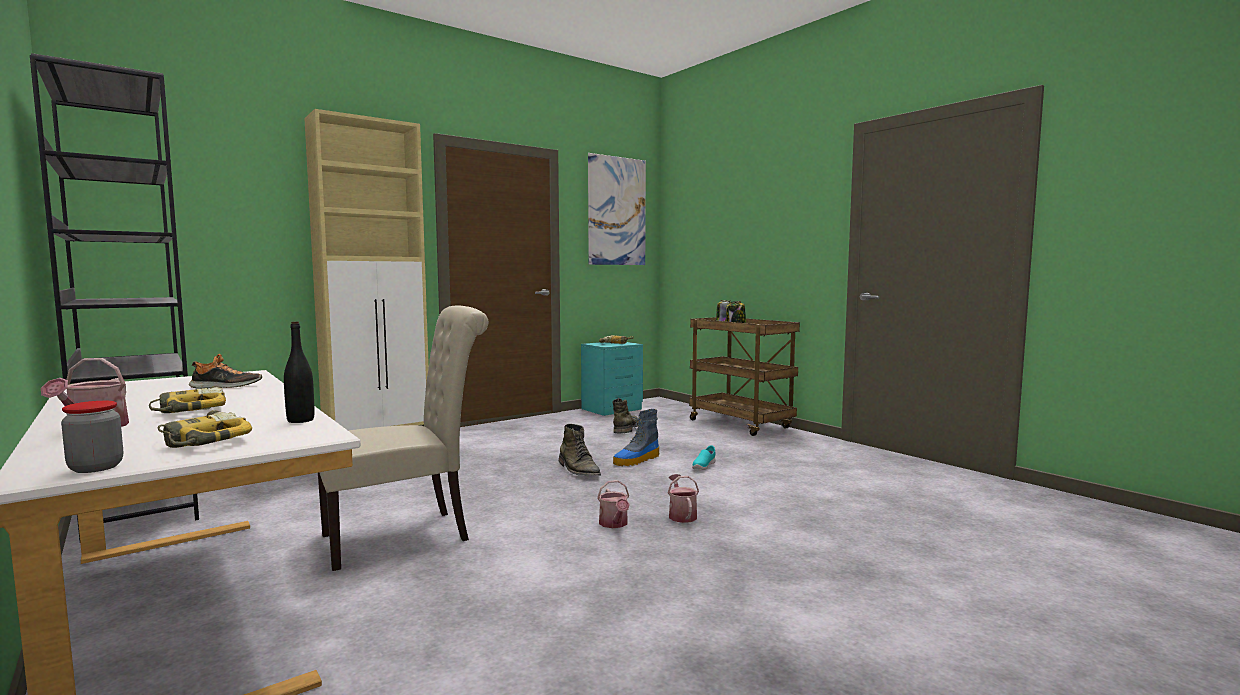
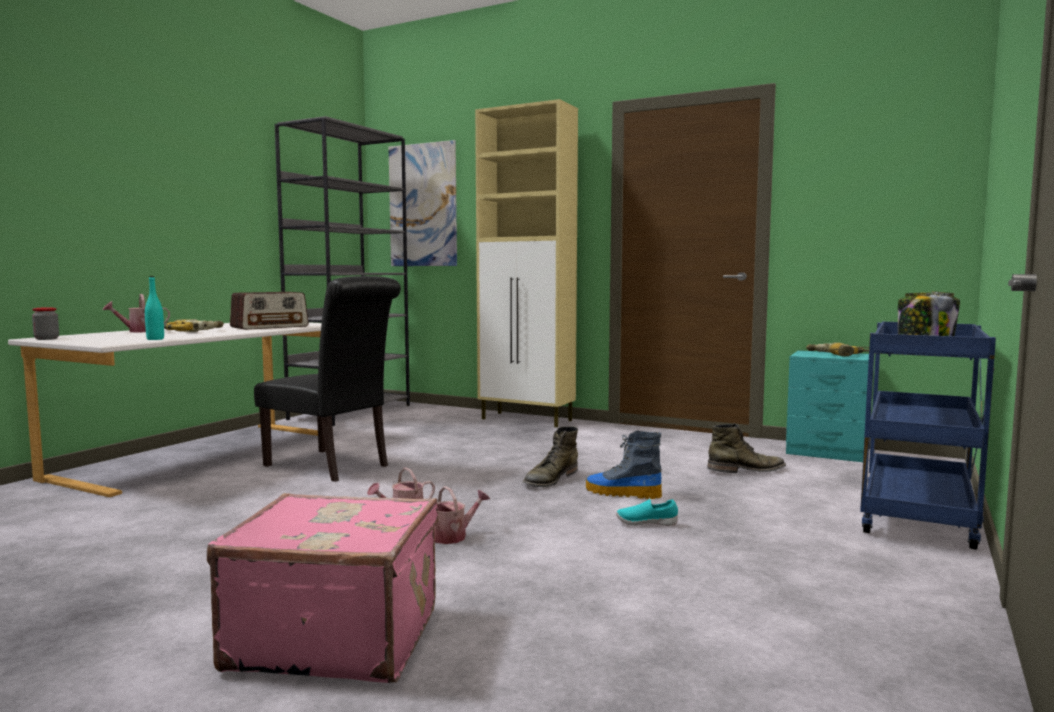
camera: 65 degrees right, 0 degrees up
power drill [158,410,252,448] -> none
shoe [189,354,262,389] -> radio [230,292,309,330]
black bottle [284,321,314,423] -> turquoise bottle [145,276,164,340]
beige chair [318,306,489,571] -> black chair [254,276,401,482]
picture [588,153,646,265] -> picture moved to [389,140,457,266]
brown cart [689,317,800,436] -> blue cart [860,322,996,550]
none -> pink suitcase [207,493,438,683]

